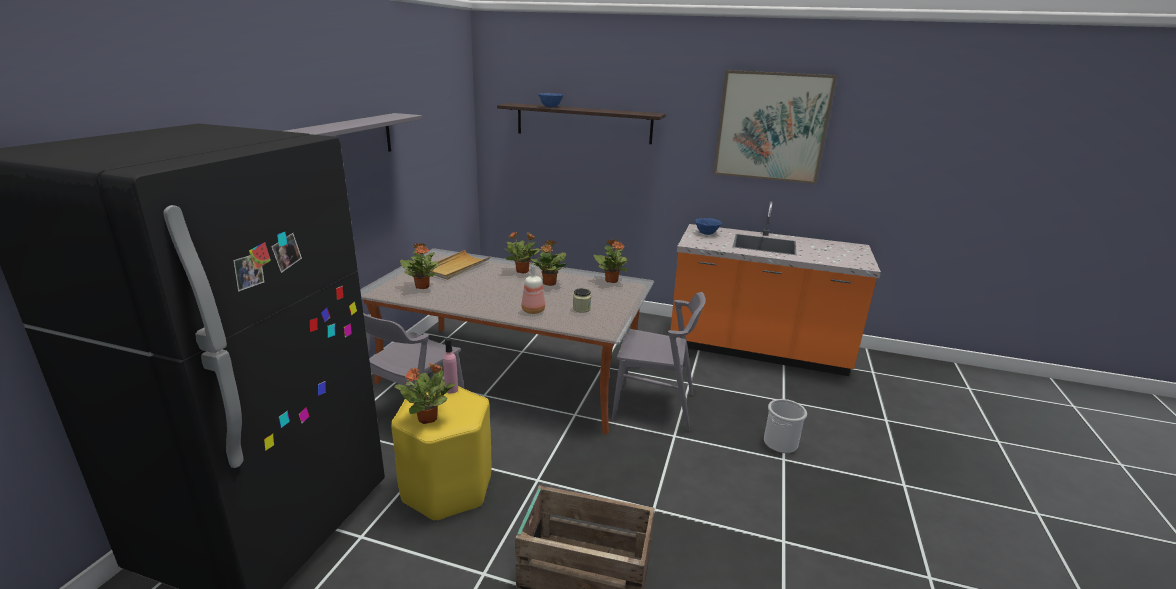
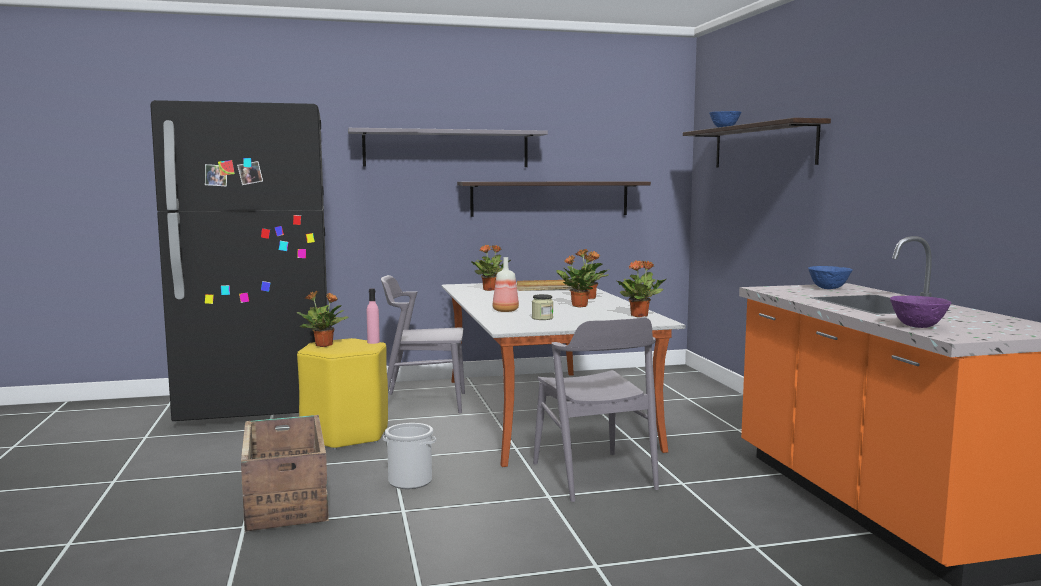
camera: 60 degrees right, 15 degrees down
picture [713,70,837,184] -> none
bucket [764,399,807,453] -> bucket moved to [383,423,436,489]
none -> shelf [457,182,651,217]
none -> purple bowl [890,296,951,328]

